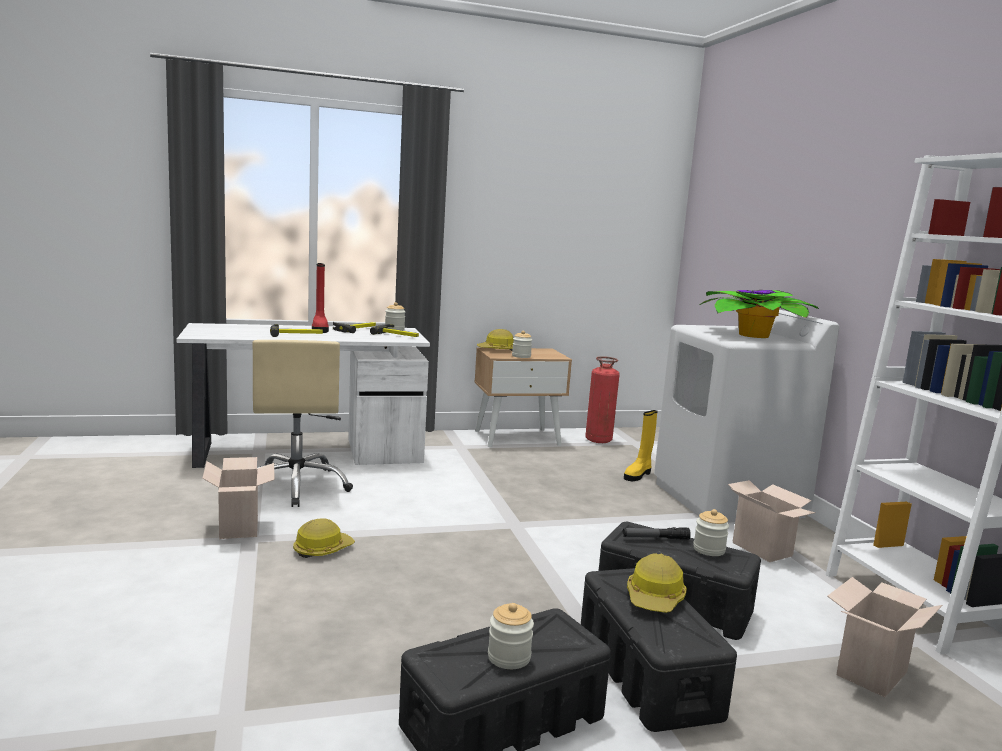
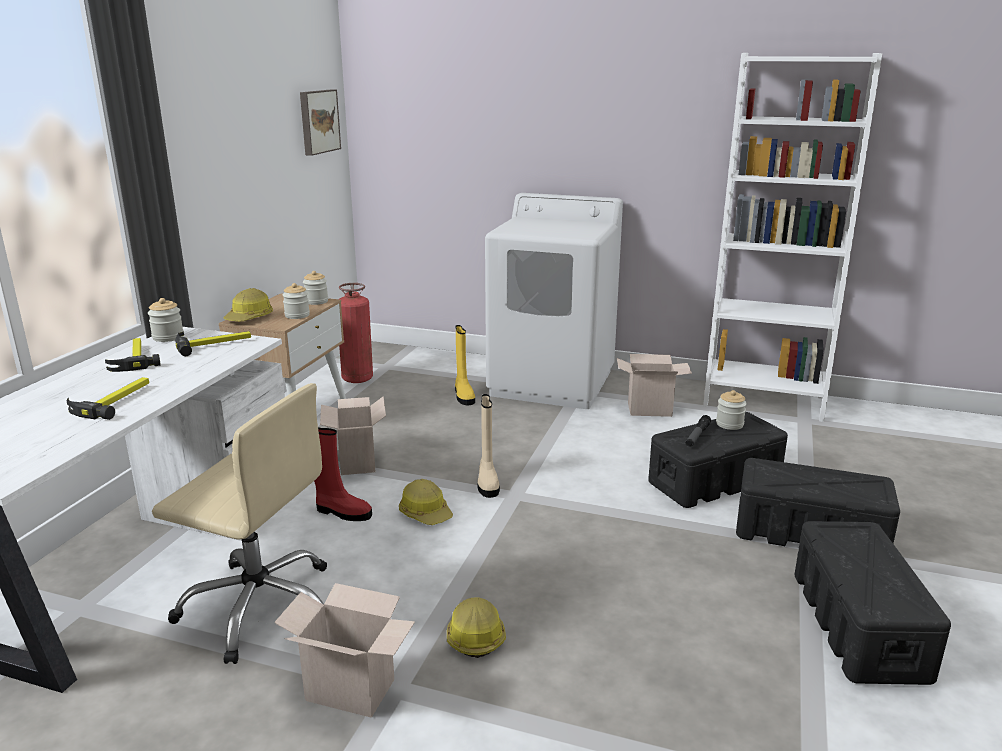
camera: 55 degrees left, 10 degrees up
red boot [312,263,329,333] -> red boot moved to [314,427,372,521]
jar [488,603,534,669] -> jar moved to [303,271,328,305]
hard hat [627,553,687,613] -> hard hat moved to [399,479,453,525]
potted plant [700,290,819,338] -> none
cardboard box [827,577,943,697] -> cardboard box moved to [320,396,386,475]
none -> picture [300,90,341,156]
none -> beige boot [478,394,500,498]

